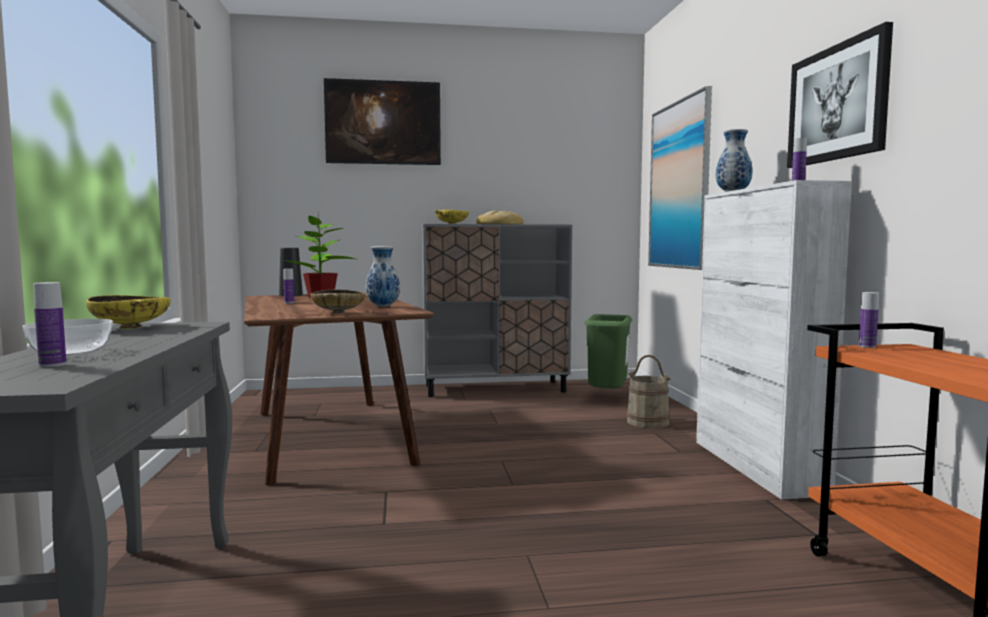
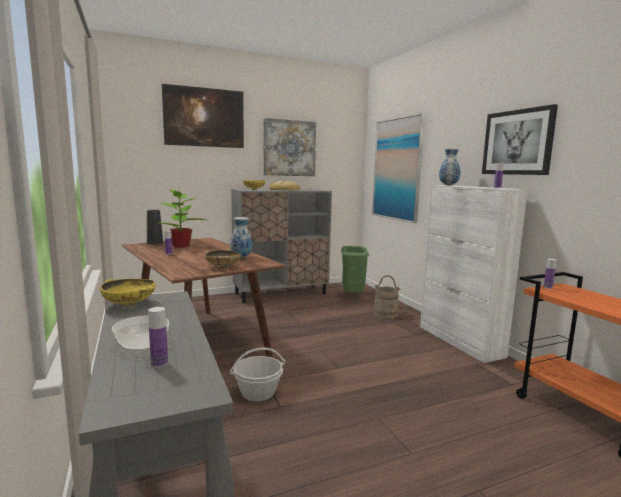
camera: 15 degrees left, 5 degrees up
none -> basket [230,348,285,402]
none -> picture [264,118,316,176]

